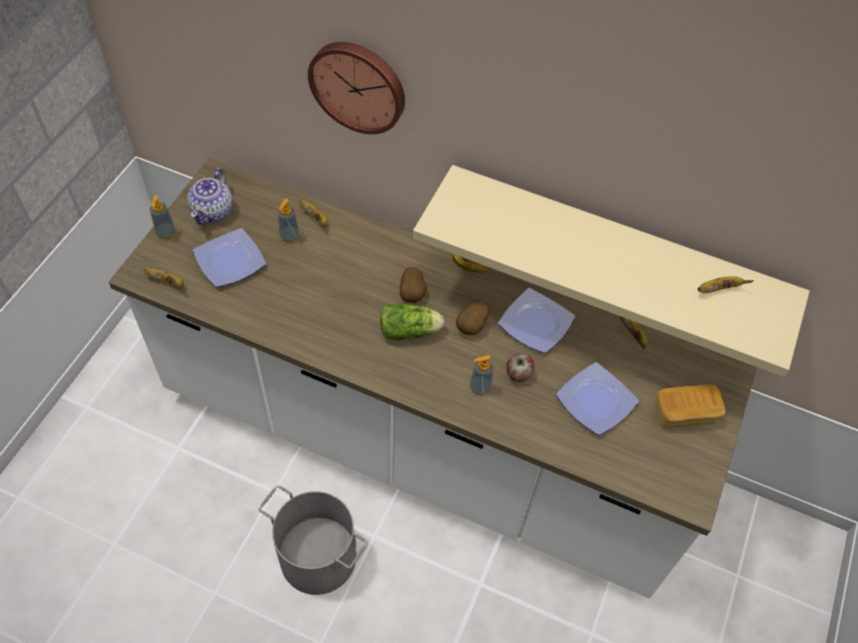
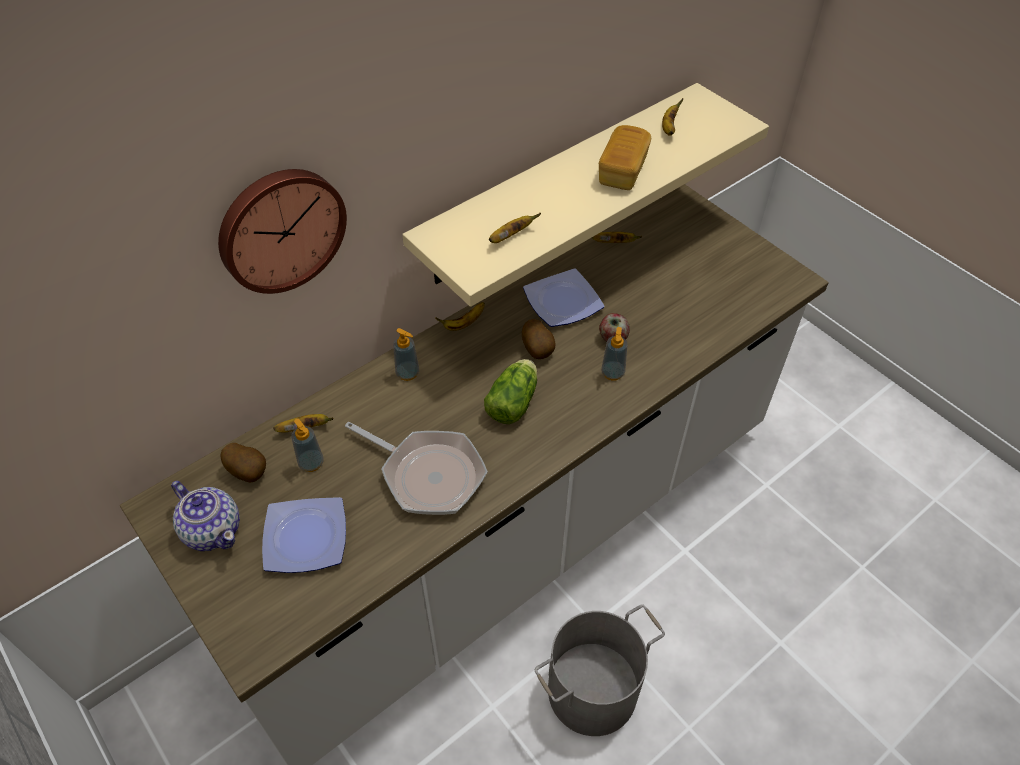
camera: 60 degrees left, 5 degrees down
banana [143,268,184,288] -> banana moved to [489,213,541,243]
soap dispenser [150,195,175,239] -> soap dispenser moved to [393,328,419,381]
potato [400,267,426,303] -> potato moved to [221,443,266,482]
plate [556,362,639,435] -> none
bread [655,385,725,428] -> bread moved to [599,125,651,190]
none -> frying pan [345,422,488,515]

